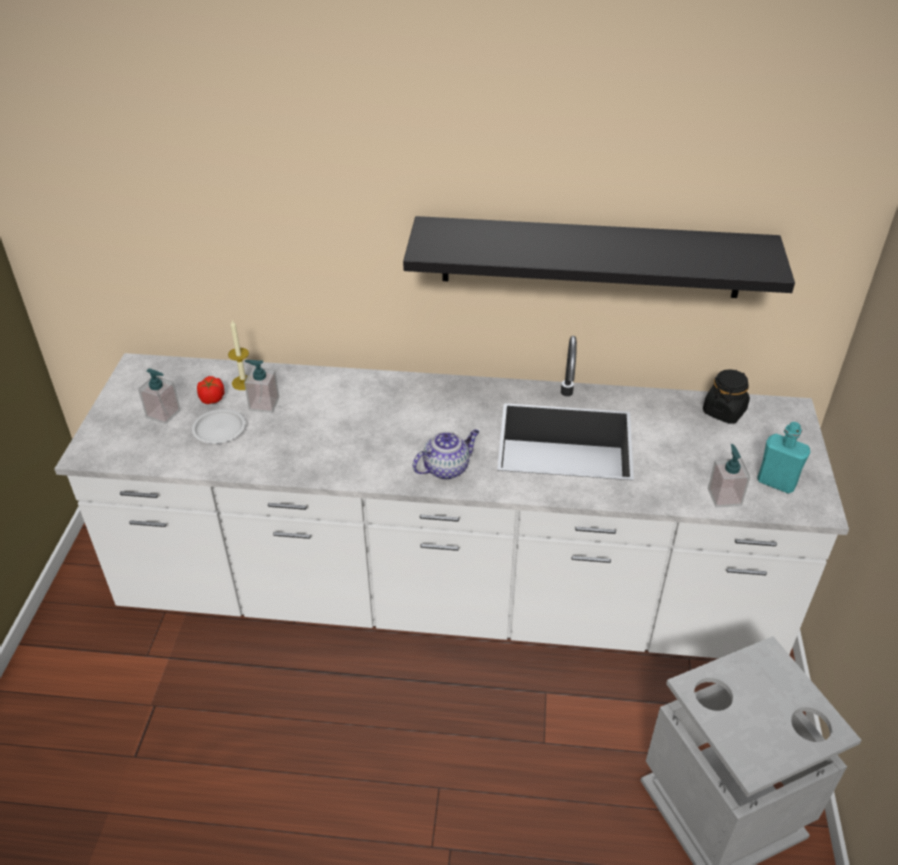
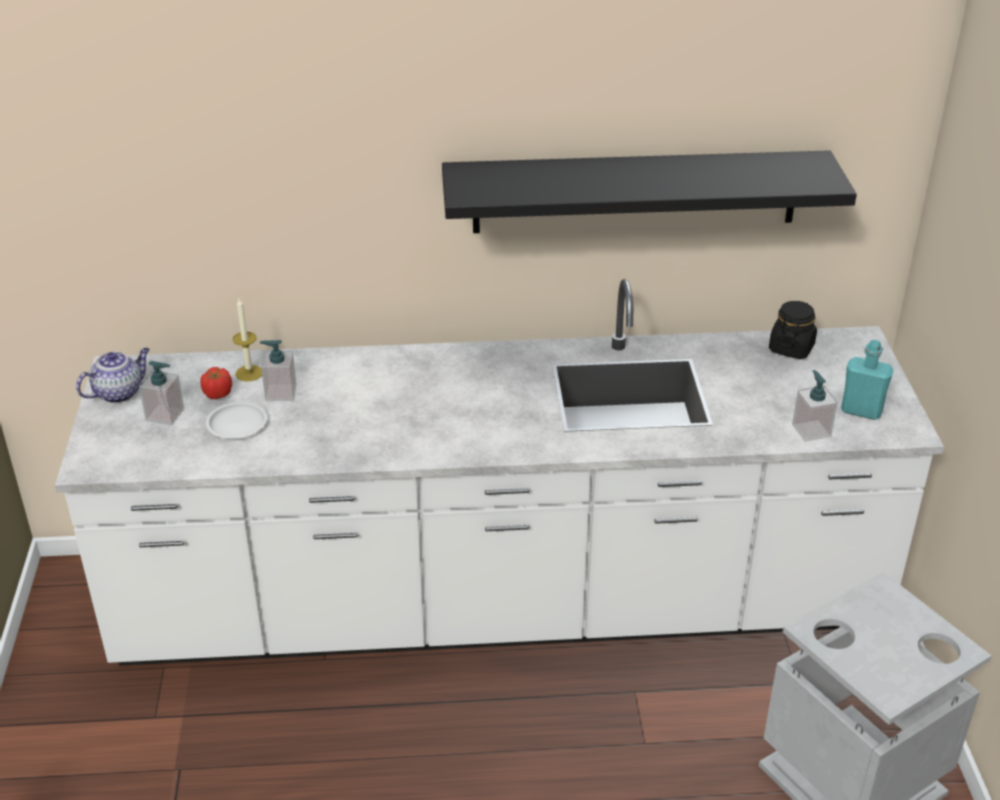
camera: 10 degrees left, 5 degrees down
teapot [412,430,479,480] -> teapot moved to [76,348,150,403]

